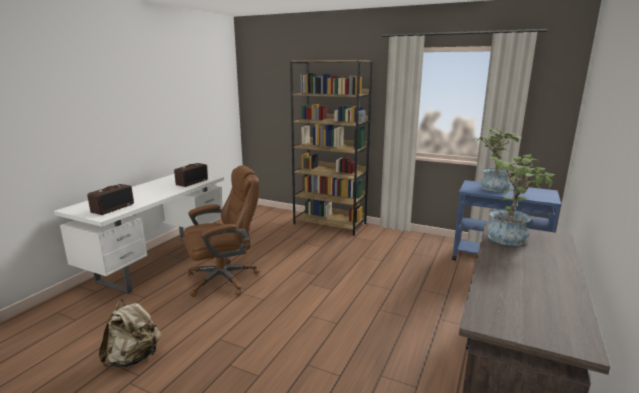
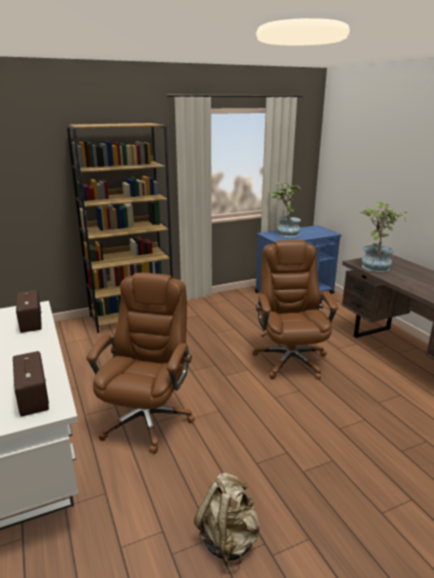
camera: 50 degrees left, 5 degrees up
none -> brown office chair [252,240,338,379]

